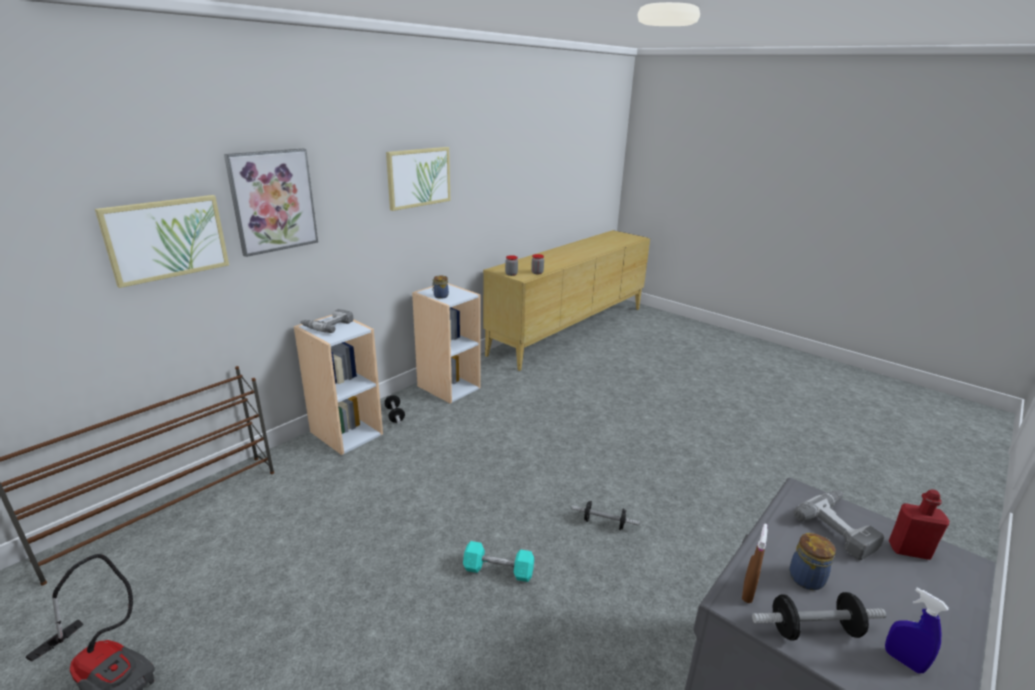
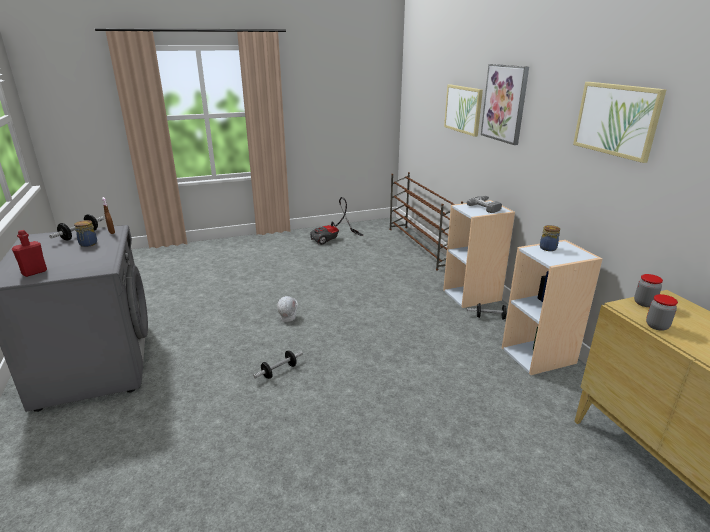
camera: 120 degrees right, 0 degrees up
turquoise dumbbell [463,541,534,582] -> white hard hat [277,296,298,322]
power drill [794,491,884,560] -> none
blue spray bottle [885,588,949,673] -> none

